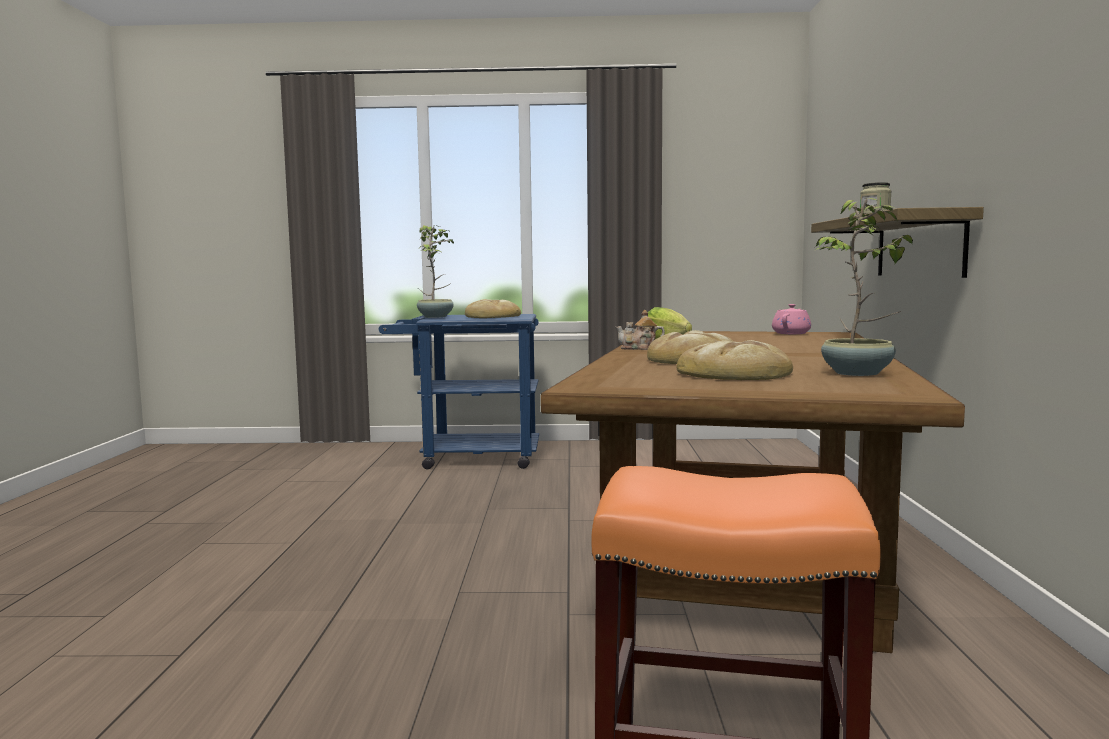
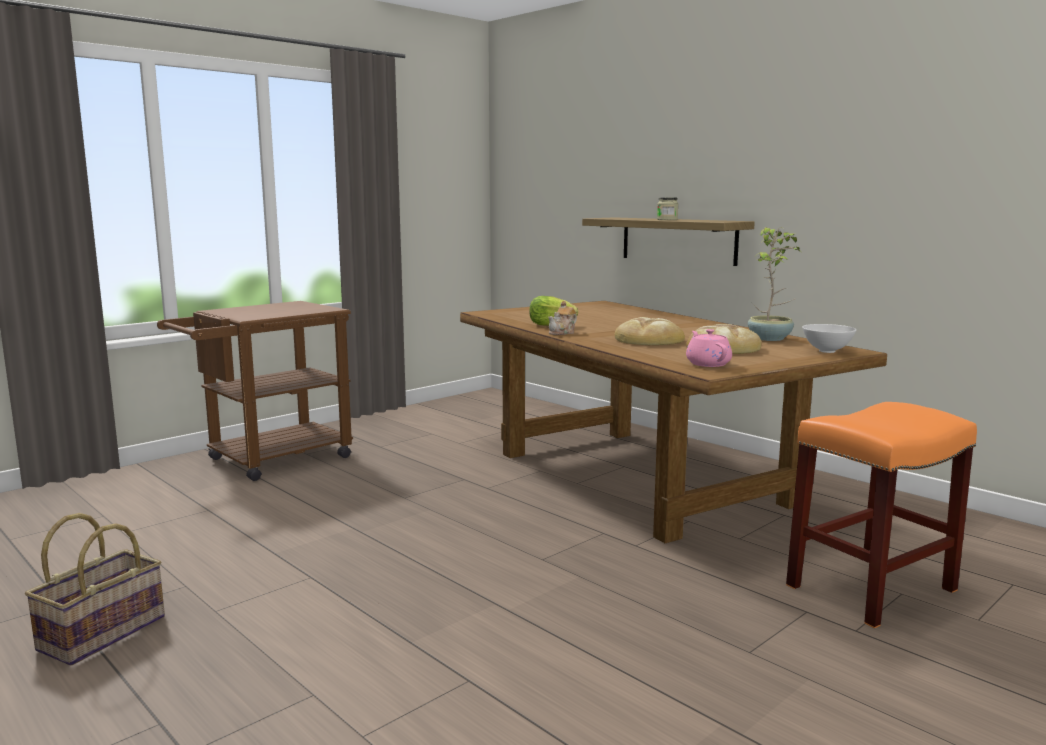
camera: 45 degrees left, 5 degrees up
blue cart [379,314,539,469] -> brown cart [157,301,353,481]
potted plant [417,225,455,318] -> none
bread [465,299,521,318] -> none
pink teapot [772,304,811,334] -> pink teapot moved to [686,329,732,367]
none -> basket [25,513,165,666]
none -> white bowl [802,324,856,353]

